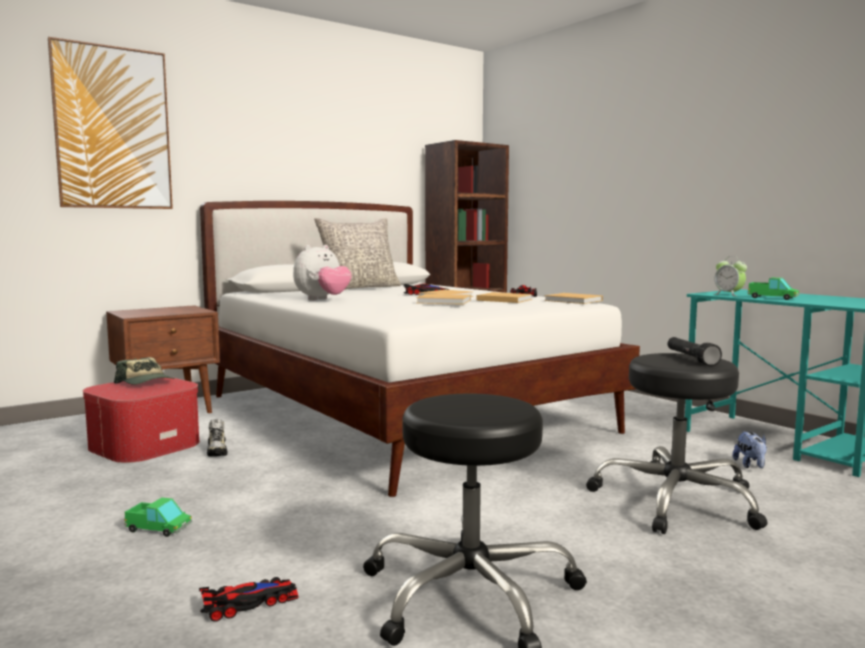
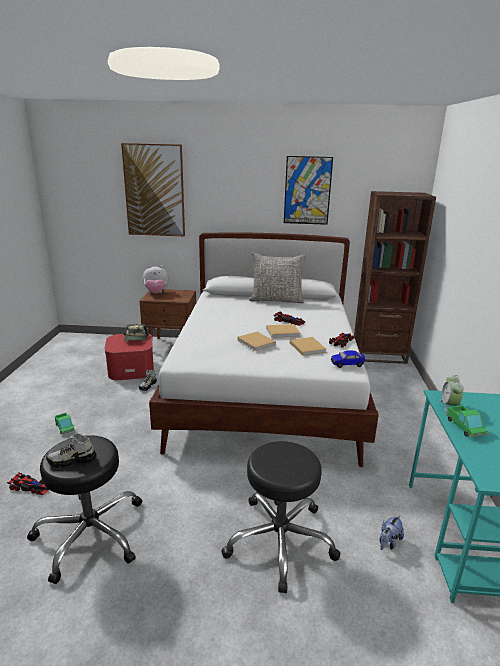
camera: 40 degrees right, 15 degrees up
plush toy [293,245,352,300] -> plush toy moved to [143,266,169,293]
beige book [544,293,603,304] -> toy car [331,350,365,368]
black flashlight [668,337,722,366] -> none
none -> shoe [46,434,97,468]
none -> picture [284,156,333,225]

